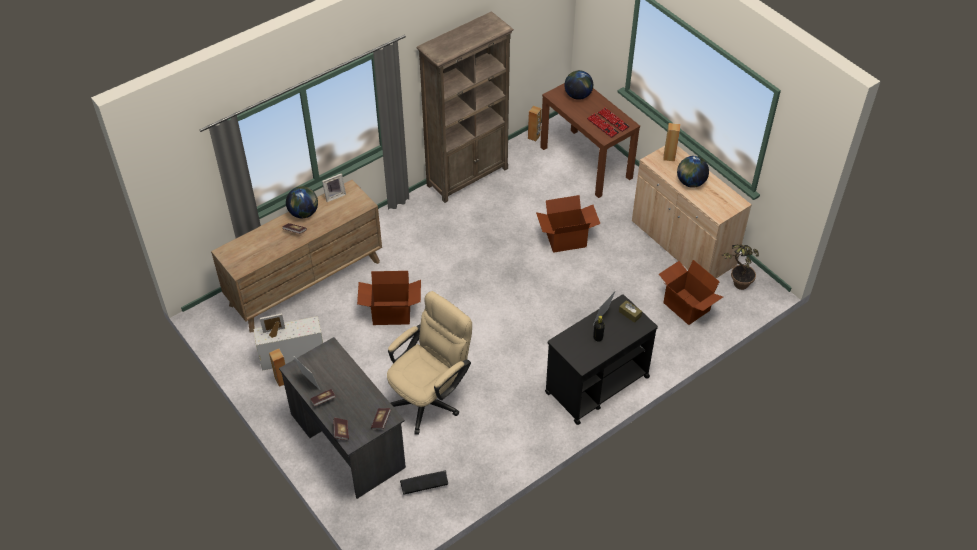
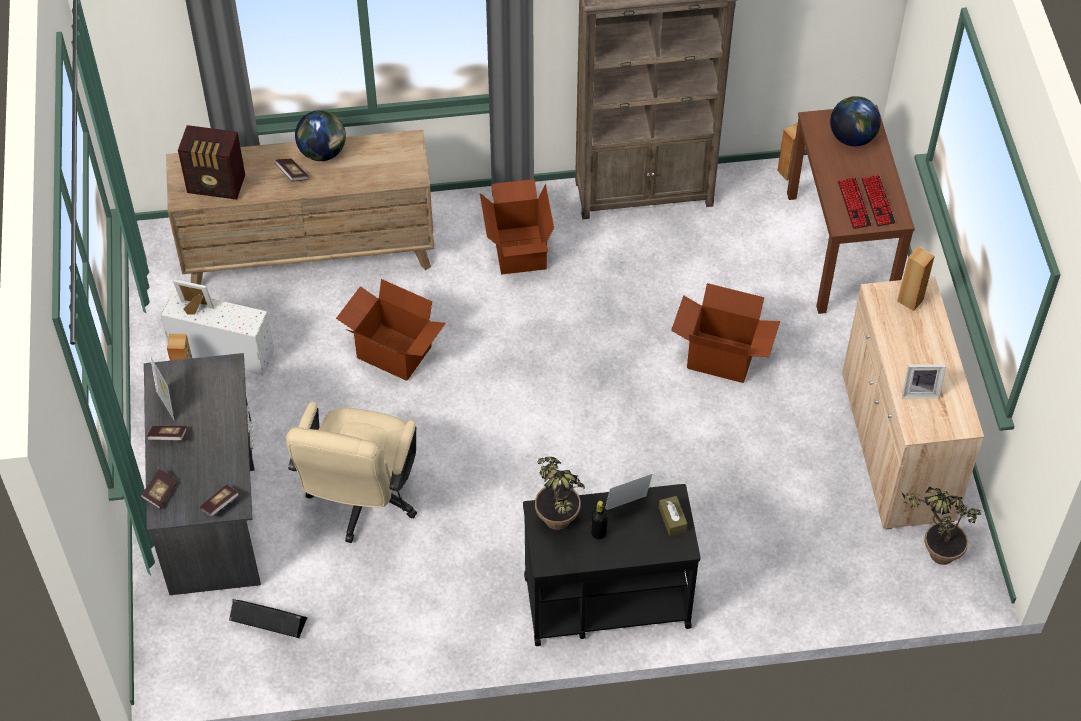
camera: 30 degrees right, 5 degrees up
picture frame [322,173,346,202] -> picture frame moved to [902,364,946,398]
beige office chair [387,291,472,435] -> beige office chair turned 120 degrees clockwise [286,401,417,543]
cardboard box [659,260,723,325] -> cardboard box moved to [480,179,554,275]
globe [677,156,709,188] -> none
none -> radio [178,125,245,200]
none -> potted plant [535,457,585,530]

